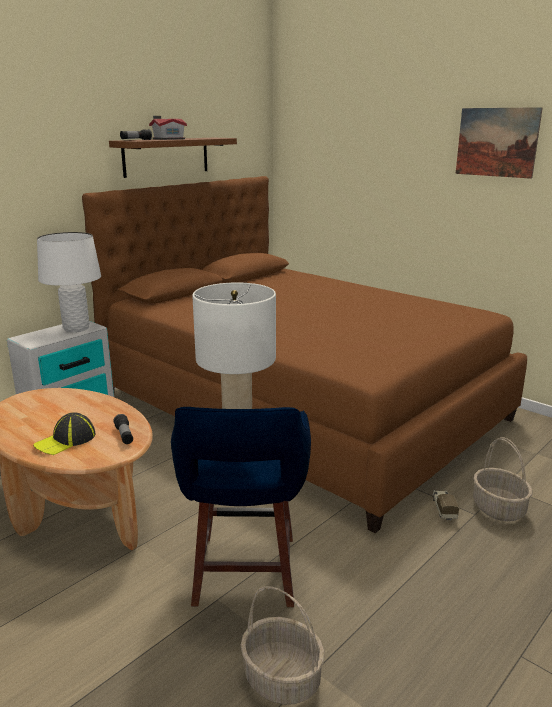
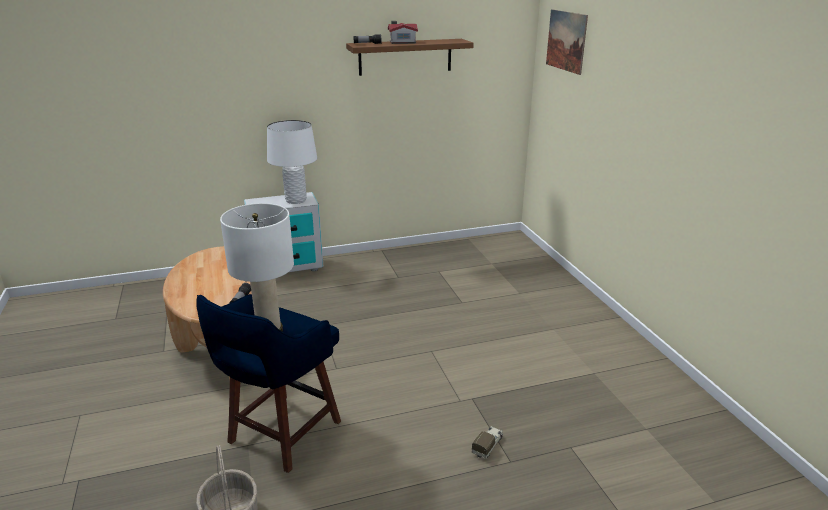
camera: 30 degrees right, 5 degrees up
cap [33,412,95,455] -> none
brown bed [82,176,527,533] -> none
picture [456,107,543,179] -> picture moved to [546,9,588,75]
basket [473,437,532,521] -> none

